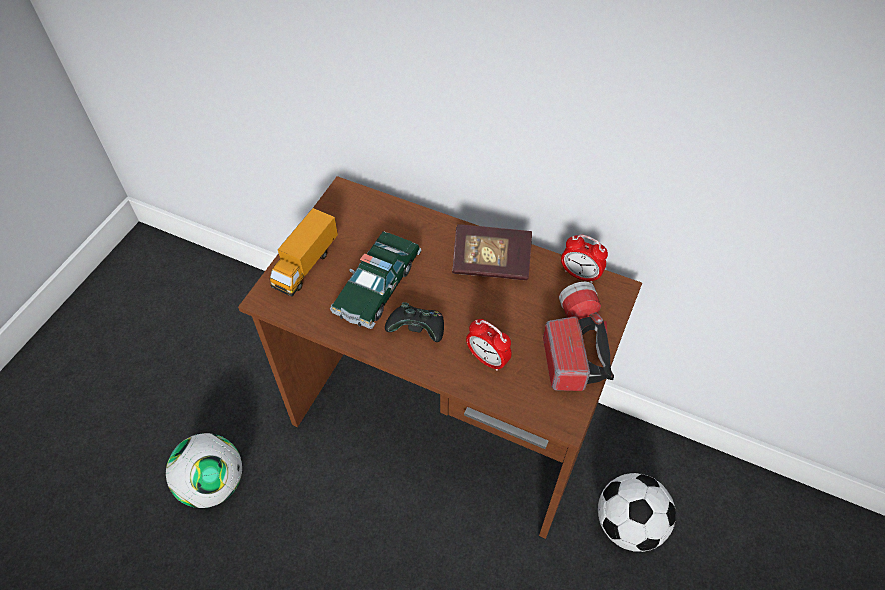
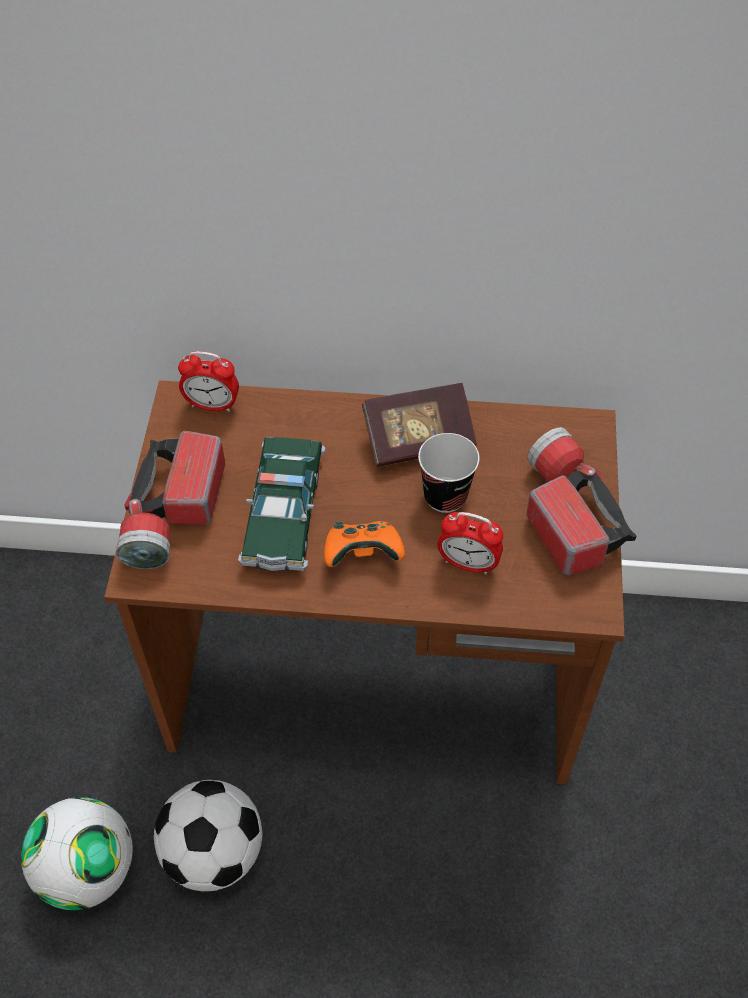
camera: 20 degrees left, 0 degrees up
toy truck [270,208,338,297] -> flashlight [116,431,225,569]
black game controller [385,302,444,342] -> orange game controller [324,521,405,567]
alarm clock [561,234,608,283] -> alarm clock moved to [178,351,239,412]
football [598,473,676,552] -> football moved to [154,780,263,891]
none -> cup [418,433,480,513]

